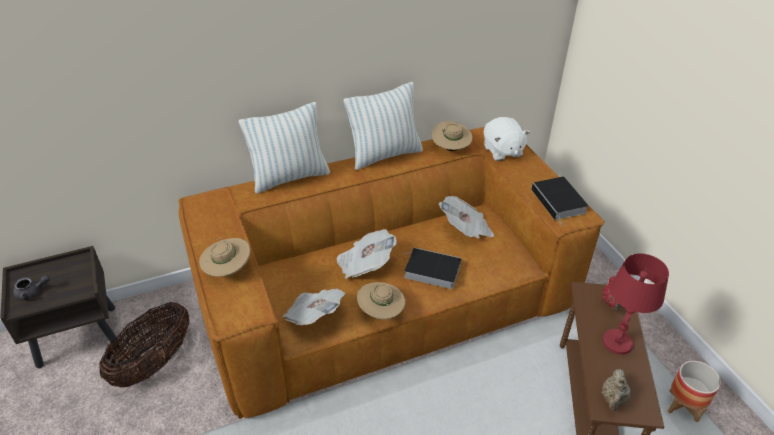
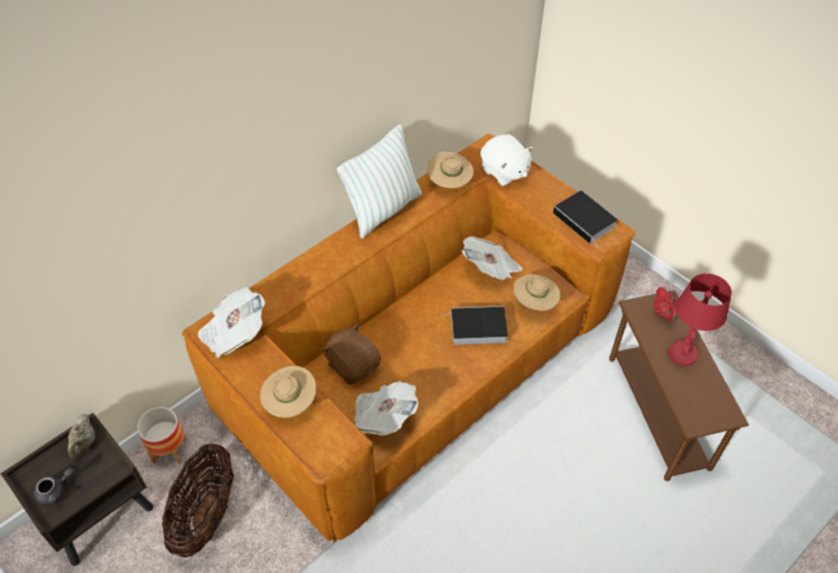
camera: 20 degrees left, 10 degrees up
pillow [239,102,330,194] -> none
newspaper [336,229,397,279] -> newspaper moved to [198,287,265,358]
beige hat [357,282,405,320] -> beige hat moved to [513,274,560,311]
beige teapot [602,369,631,411] -> beige teapot moved to [68,414,95,458]
planter [668,361,721,422] -> planter moved to [137,407,187,464]
none -> brown plush toy [322,324,381,385]

